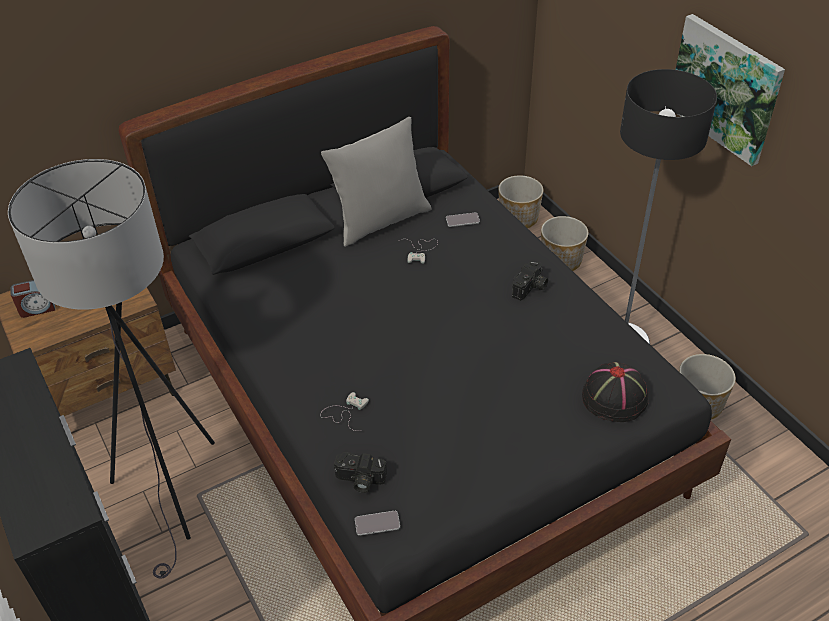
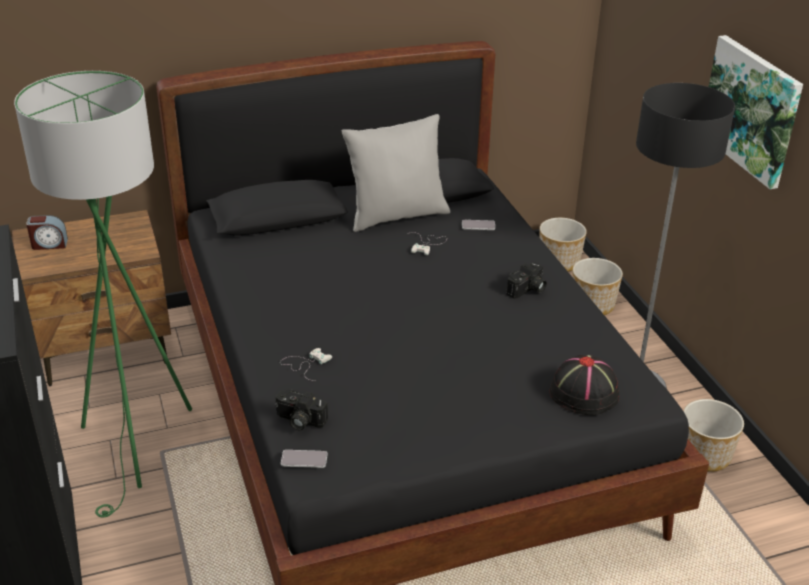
camera: 10 degrees right, 10 degrees down
grey floor lamp [8,159,215,579] -> green floor lamp [14,71,192,518]

